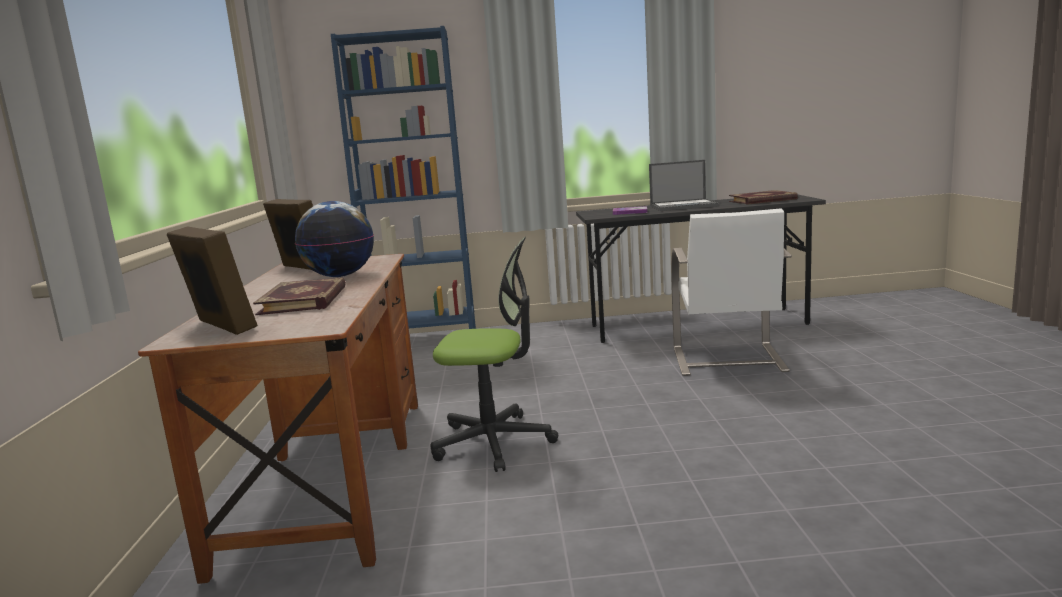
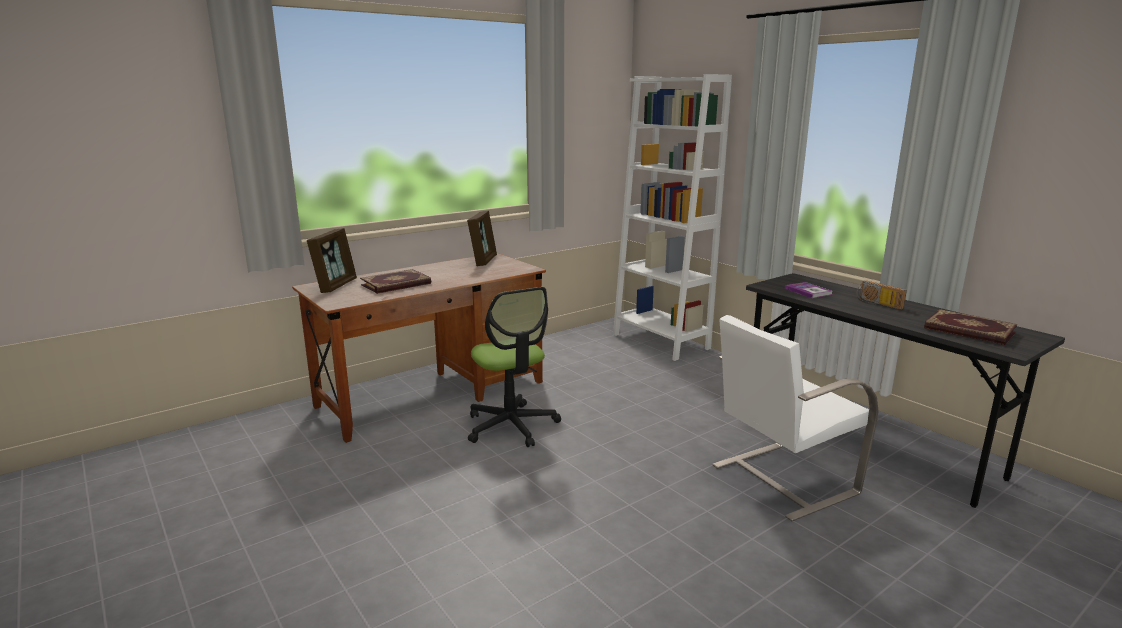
camera: 55 degrees right, 5 degrees up
globe [295,201,374,277] -> none
blue bookcase [331,26,476,329] -> white bookcase [613,74,732,361]
laptop [649,160,719,211] -> radio [856,281,907,310]

